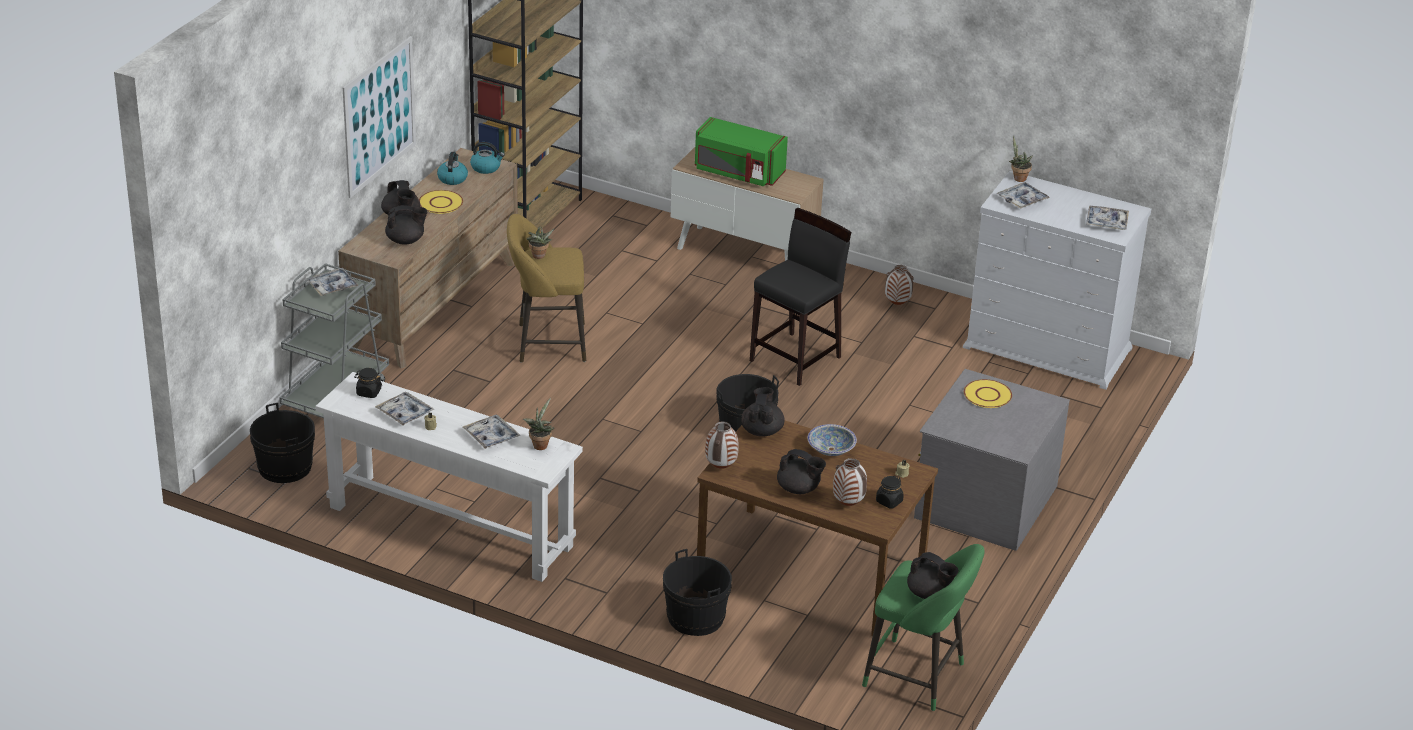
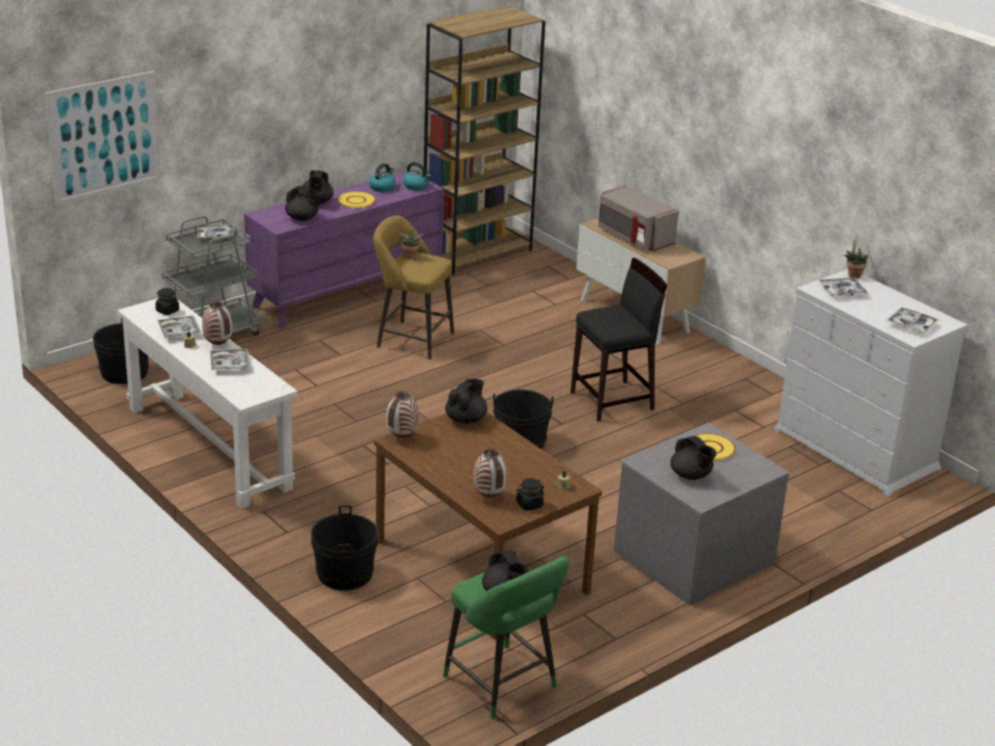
camera: 25 degrees right, 5 degrees down
brown dresser [338,148,518,368] -> purple dresser [244,170,444,329]
picture [343,36,416,198] -> picture moved to [45,71,161,205]
potted plant [523,398,554,450] -> none
green microwave [695,117,788,186] -> grey microwave [598,185,679,251]
black teapot [777,449,826,494] -> black teapot moved to [670,436,717,480]
bowl [808,424,857,456] -> none
vase [885,265,914,305] -> vase moved to [202,301,232,345]

